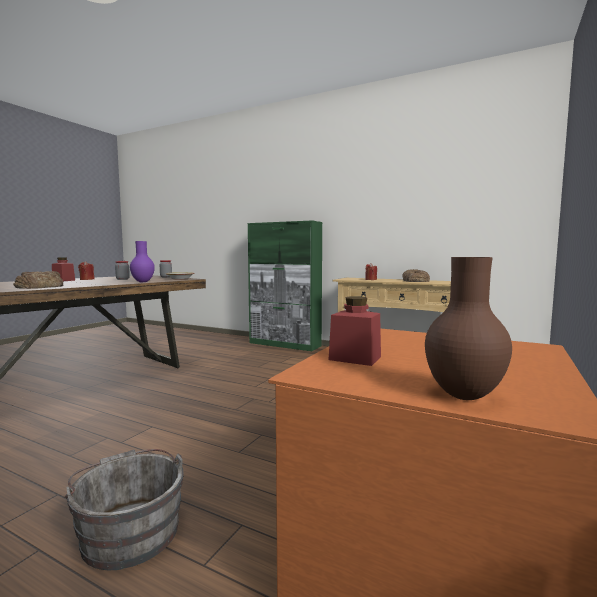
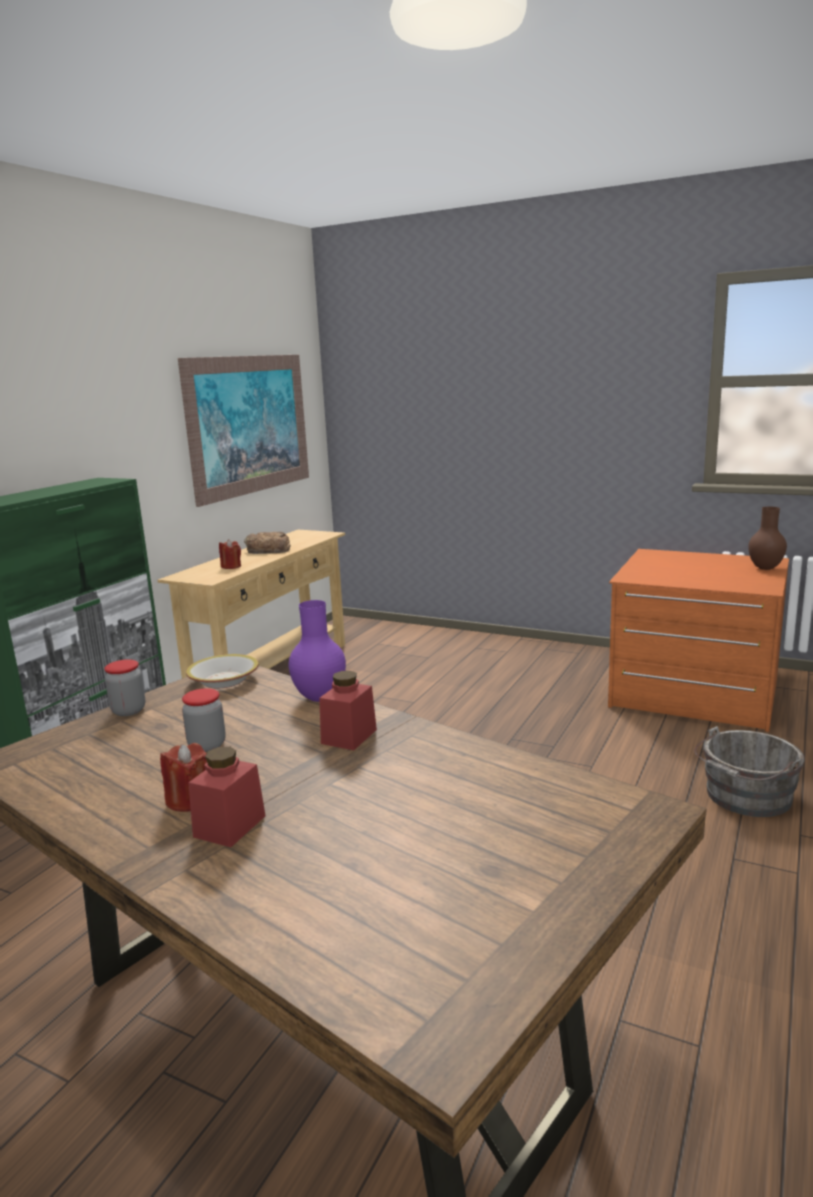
camera: 90 degrees left, 10 degrees up
bread [13,271,64,289] -> none
red jar [329,296,381,366] -> red jar moved to [319,671,377,750]
none -> picture [178,355,309,507]

